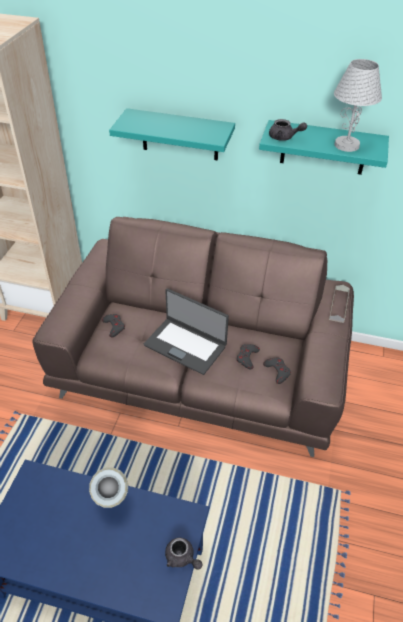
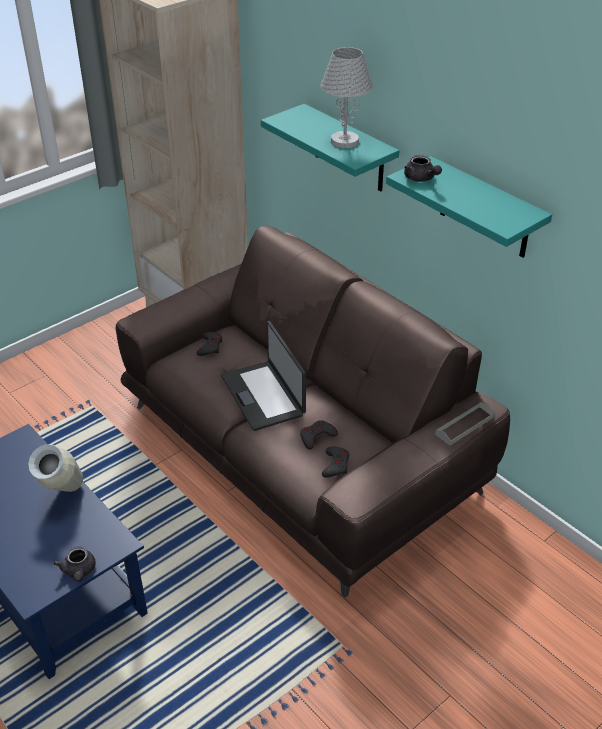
camera: 35 degrees right, 5 degrees down
white table lamp [334,59,382,152] -> white table lamp moved to [320,47,373,148]

